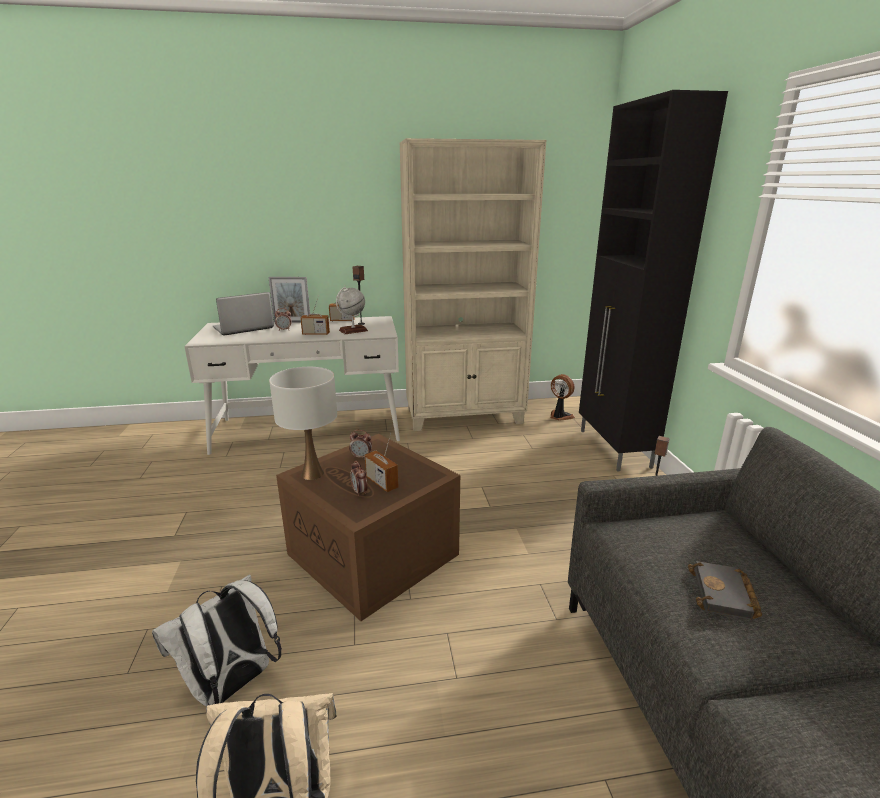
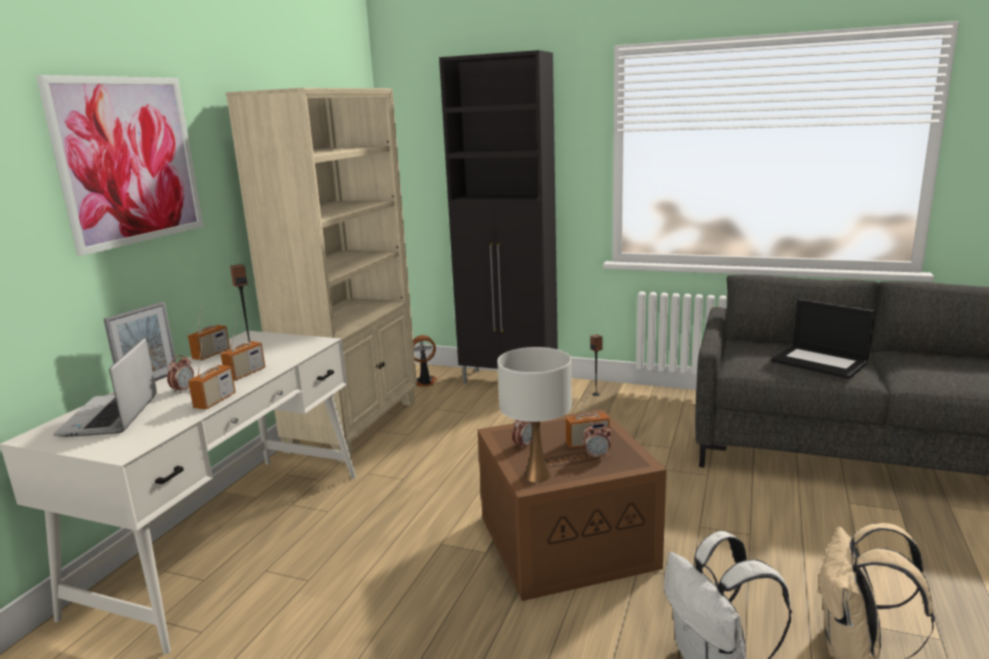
camera: 60 degrees left, 5 degrees down
globe [336,287,368,334] -> none
black book [688,561,762,621] -> laptop [771,299,875,379]
none -> picture [36,75,204,256]
none -> radio [188,338,236,410]

